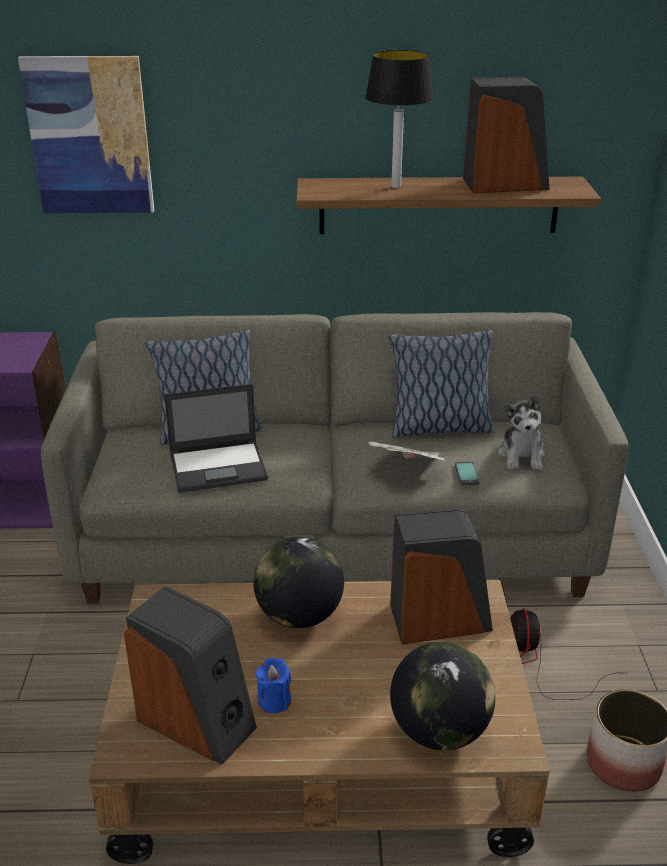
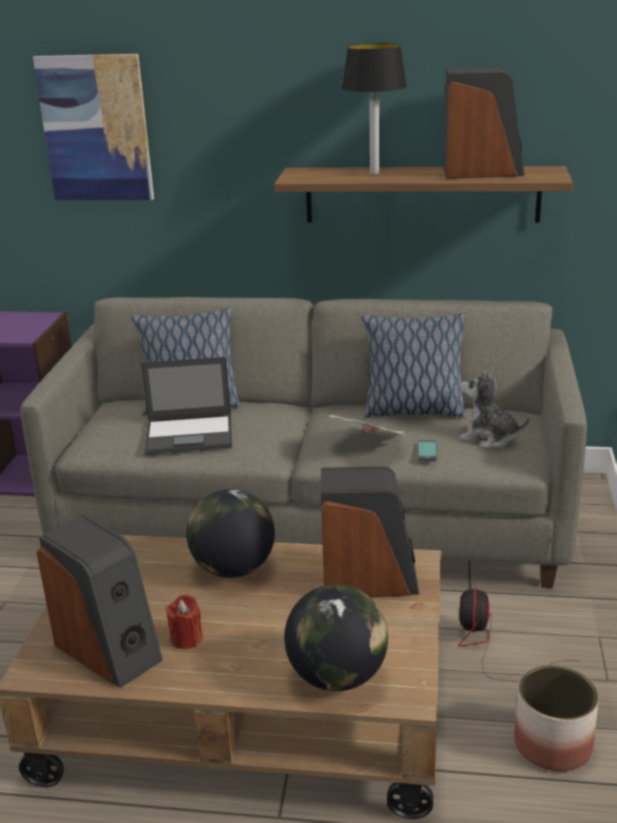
camera: 10 degrees right, 5 degrees down
blue candle [256,657,291,713] -> red candle [166,595,203,649]
plush toy [498,395,545,470] -> plush toy turned 105 degrees clockwise [459,369,530,449]

